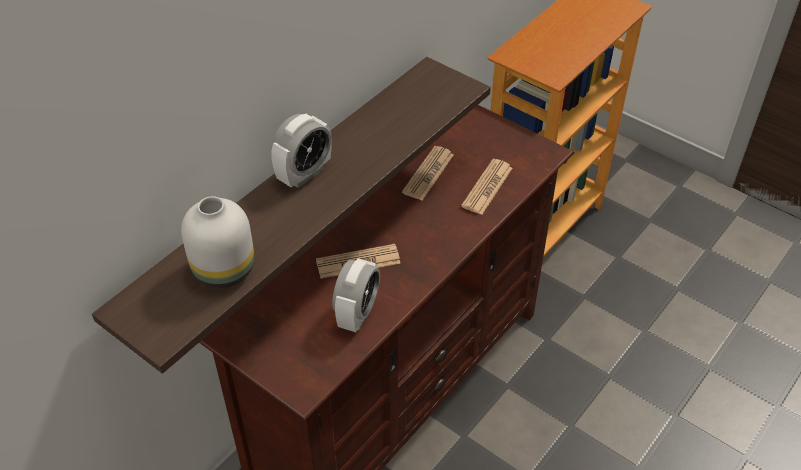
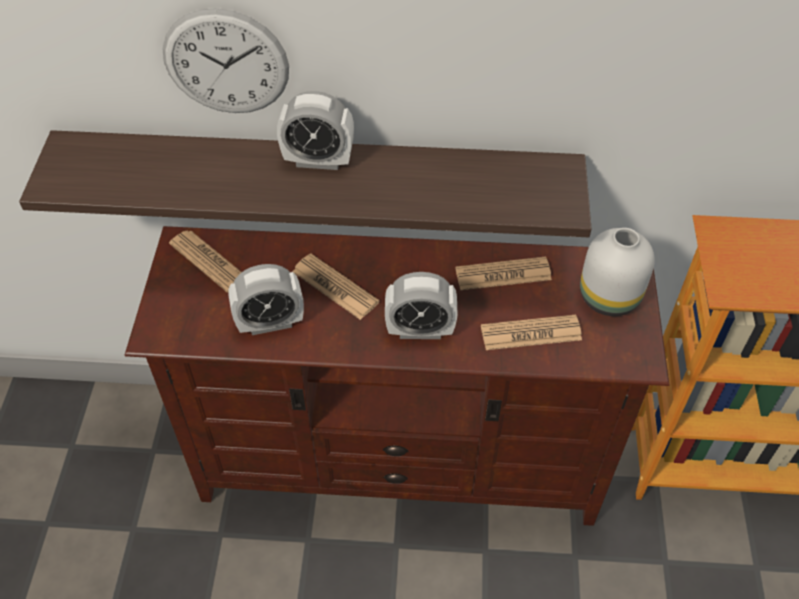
camera: 55 degrees right, 5 degrees up
white vase [181,196,254,288] -> white vase moved to [580,228,655,316]
none -> wall clock [162,8,289,113]
none -> newspaper [169,231,242,293]
none -> alarm clock [385,272,458,339]

